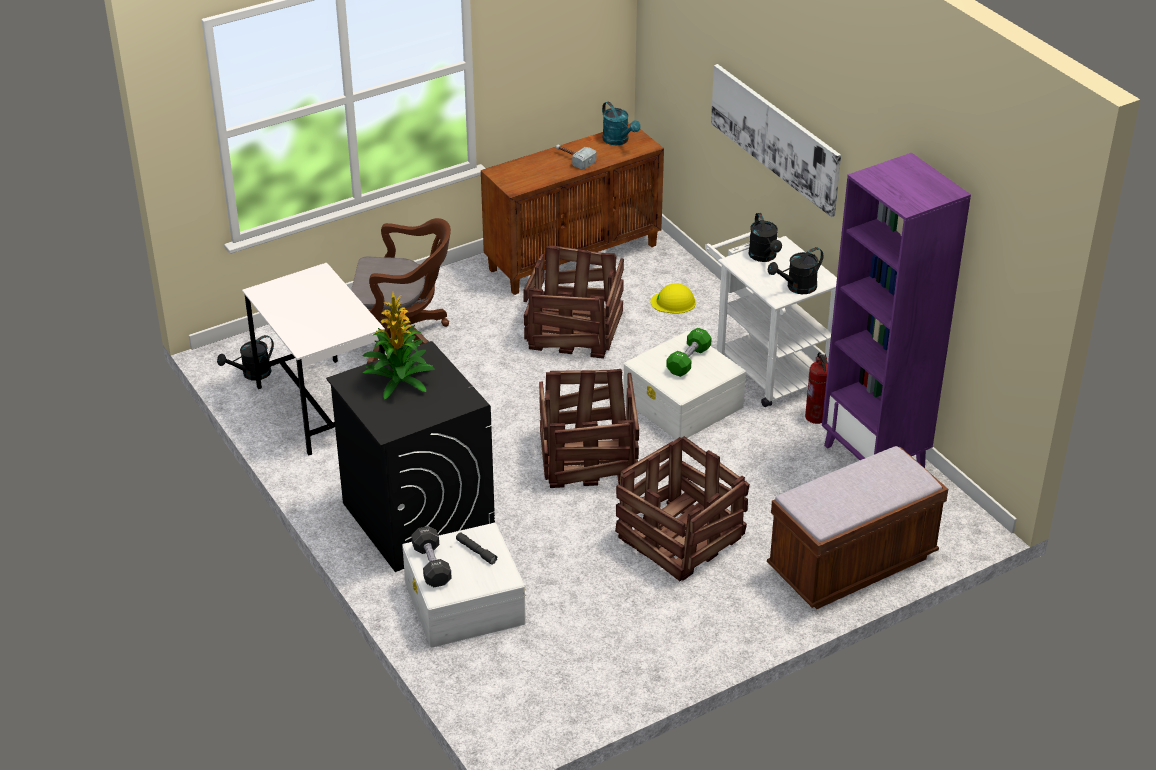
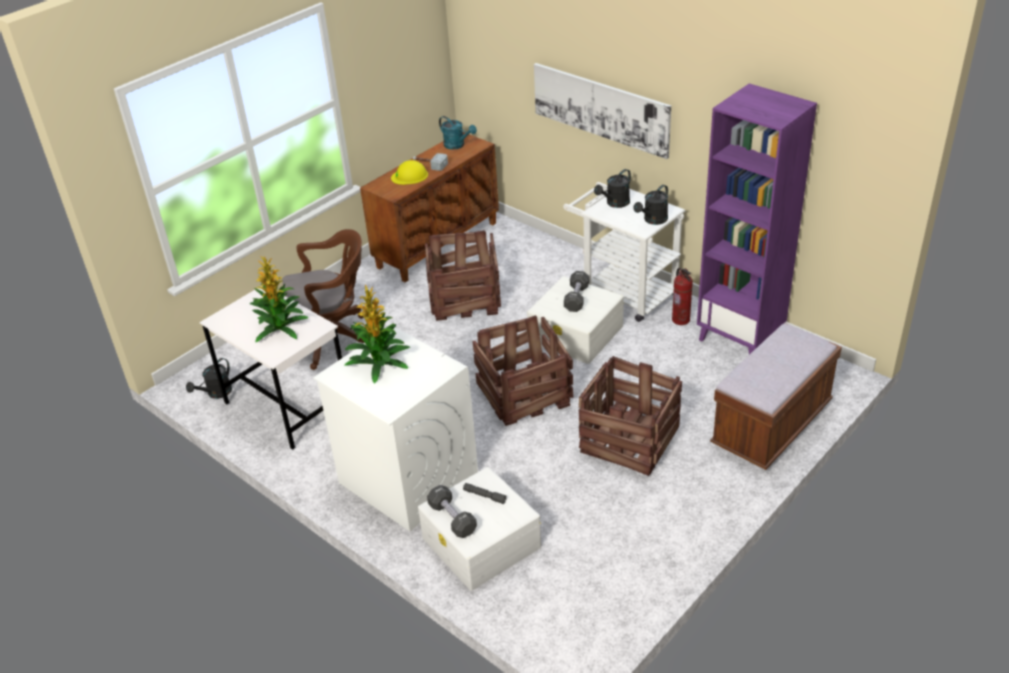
camera: 15 degrees left, 0 degrees up
black washing machine [326,341,495,572] -> white washing machine [313,327,478,531]
yellow hard hat [651,283,696,314] -> yellow hard hat moved to [391,160,428,185]
green dumbbell [666,328,712,377] -> black dumbbell [564,271,589,312]
black watering can [748,213,782,262] -> black watering can turned 75 degrees clockwise [594,169,631,208]
none -> potted plant [249,256,309,342]

